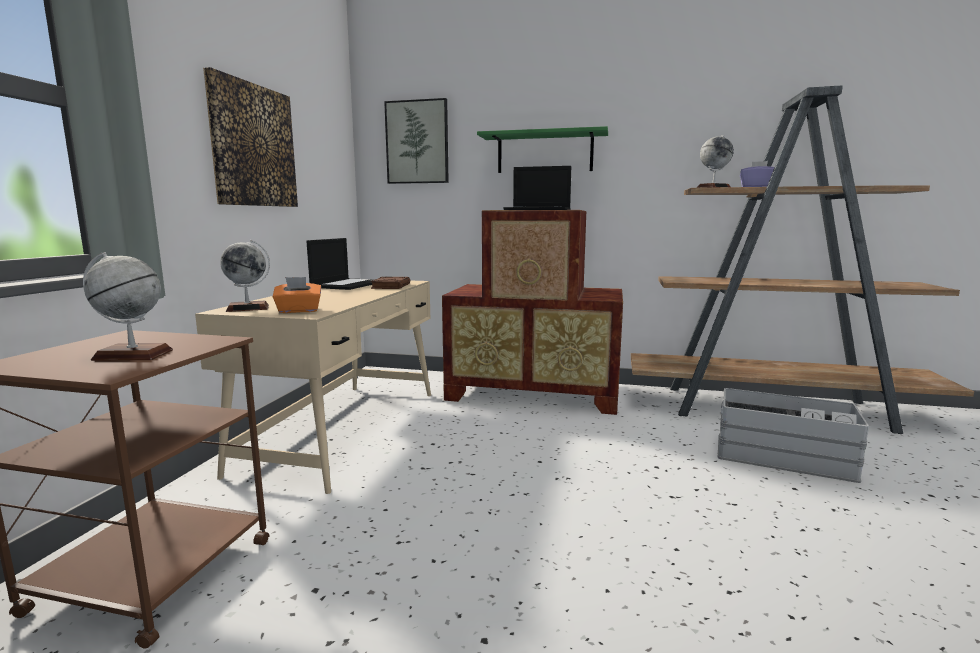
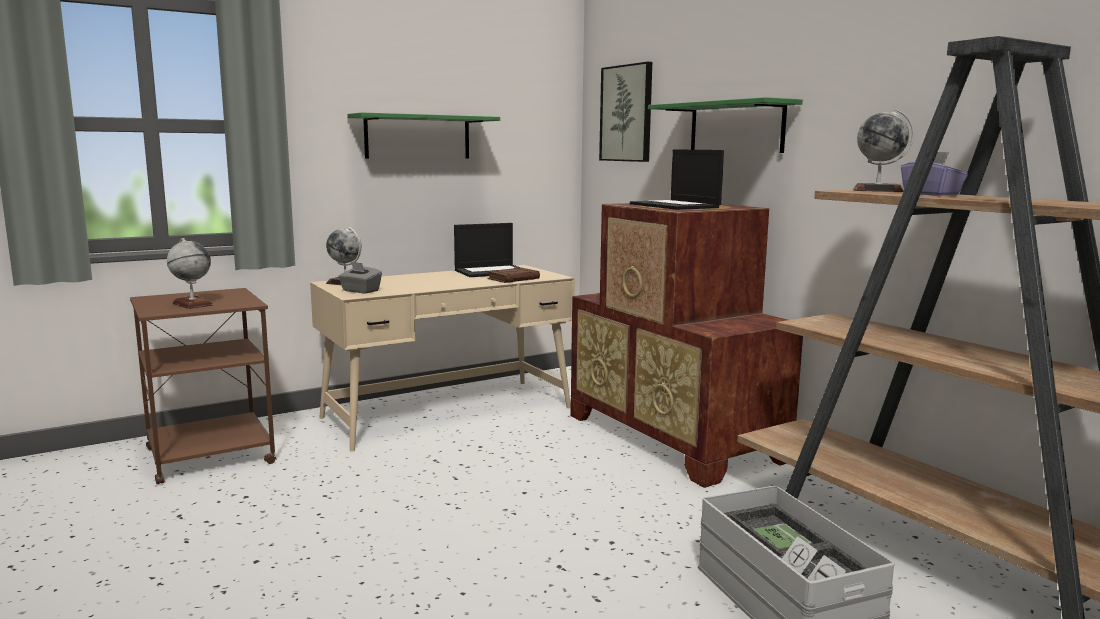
camera: 45 degrees right, 0 degrees up
picture [203,67,298,207] -> green shelf [347,112,500,159]
orange tissue box [273,277,321,313] -> grey tissue box [338,262,382,293]

